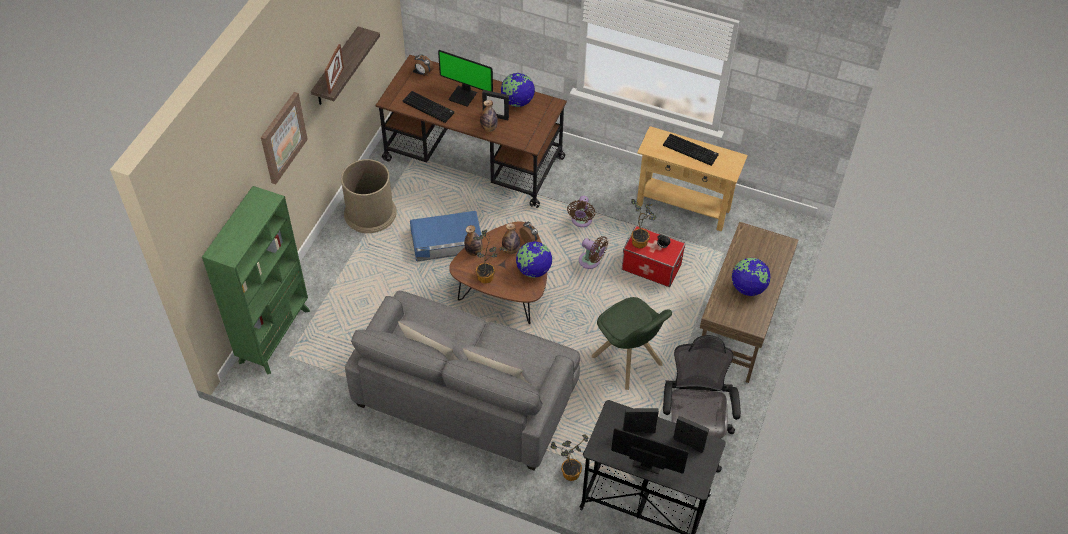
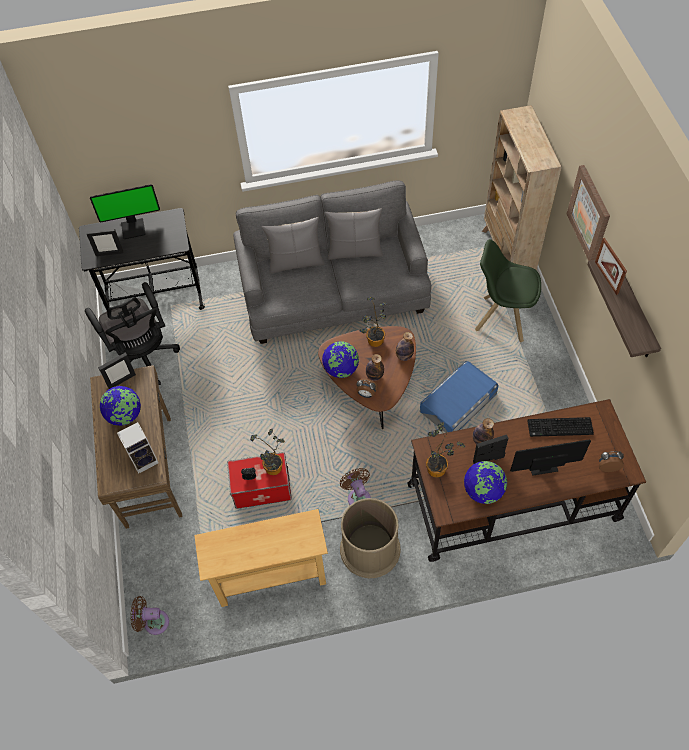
camera: 150 degrees right, 5 degrees up
green bookcase [202,186,310,375] -> beige bookcase [482,105,562,271]
brown trash can [341,159,397,233] -> brown trash can moved to [340,498,401,578]
potted plant [550,434,589,481] -> potted plant moved to [426,422,465,478]
brown fan [579,236,608,269] -> brown fan moved to [130,596,169,635]
green chair [592,297,672,390] -> green chair moved to [475,239,541,342]
picture frame [623,408,659,433] -> picture frame moved to [98,353,136,389]
keyboard [663,134,719,166] -> none
none -> speaker [117,422,159,474]

